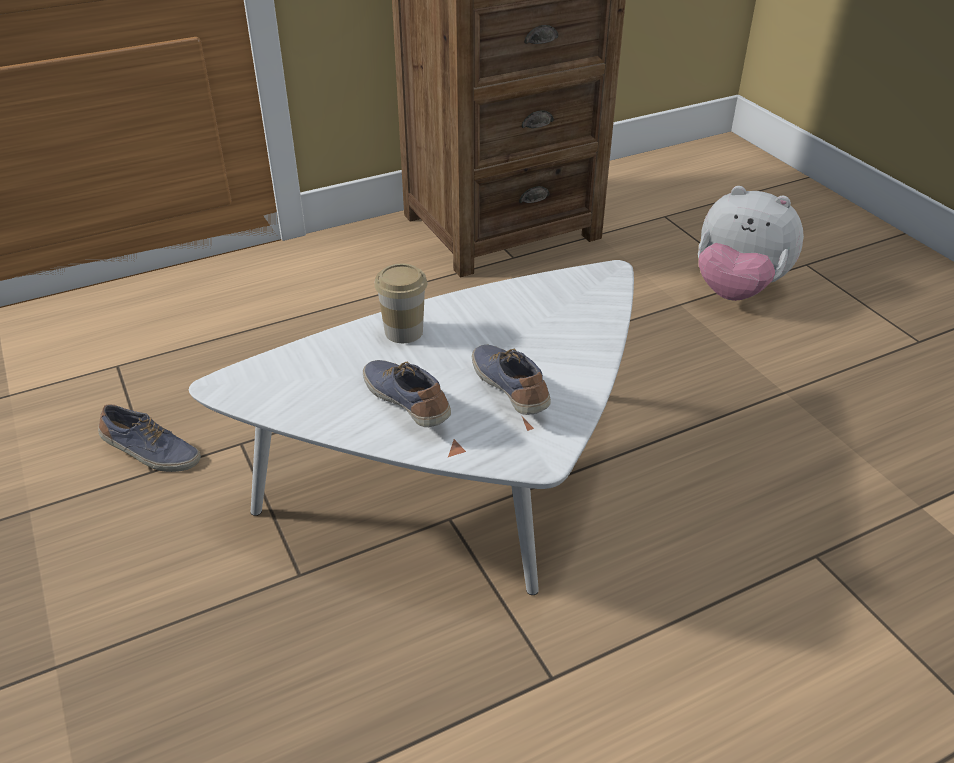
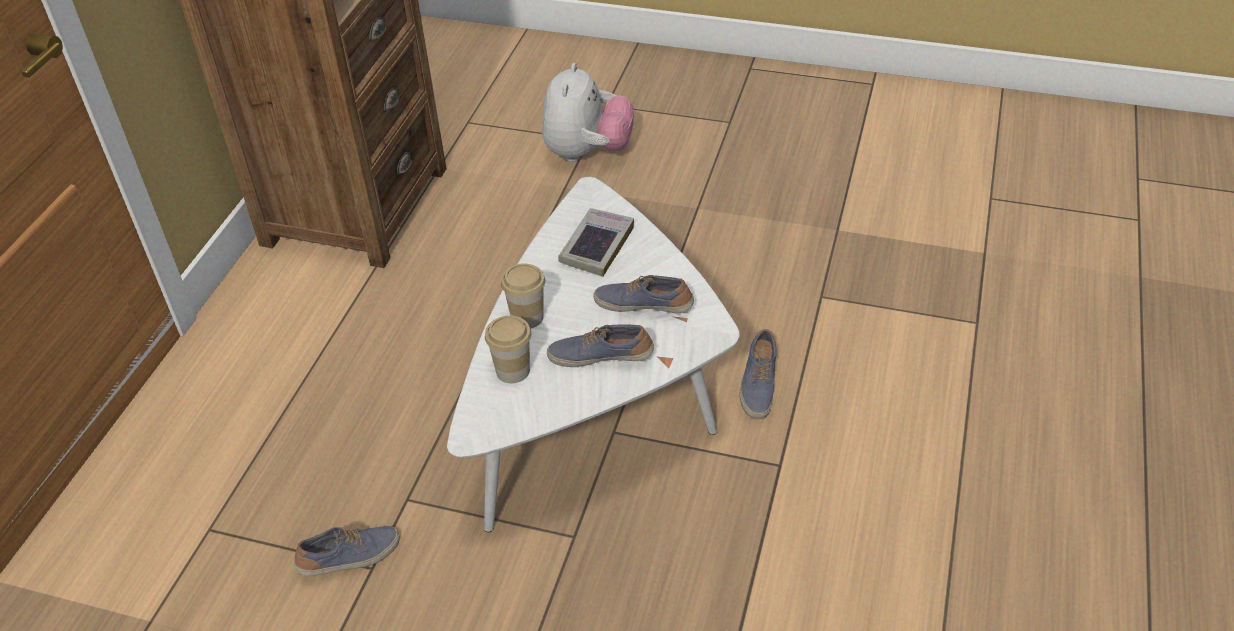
camera: 45 degrees left, 5 degrees up
plush toy [698,186,804,301] -> plush toy turned 60 degrees counterclockwise [542,63,634,162]
none -> cup [485,316,531,383]
none -> book [558,208,634,277]
none -> shoe [739,329,777,419]

